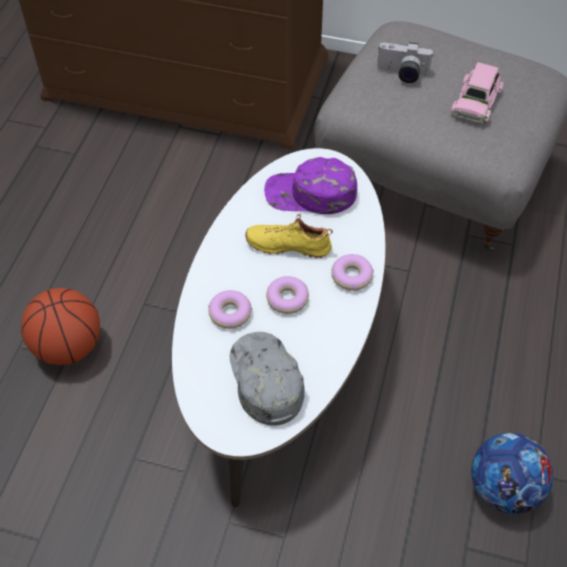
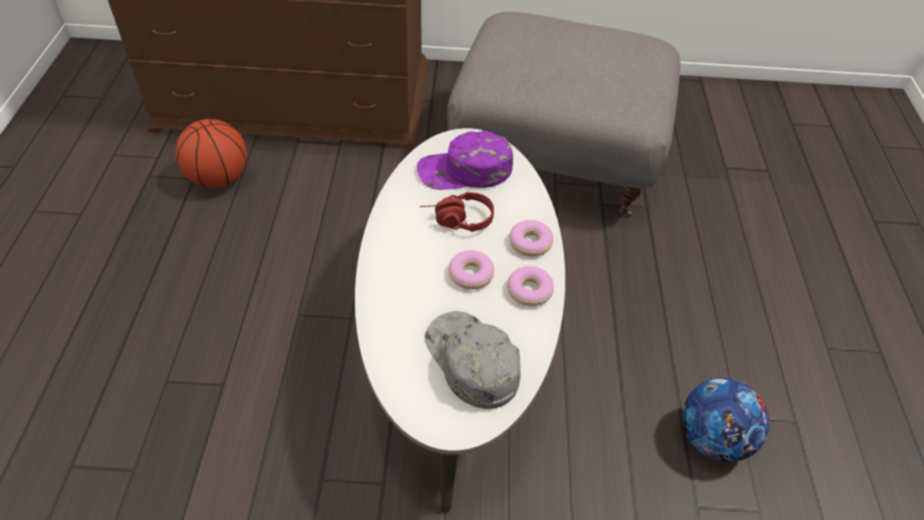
camera: 15 degrees left, 5 degrees down
basketball [21,288,100,365] -> basketball moved to [176,119,247,188]
donut [208,290,252,329] -> donut moved to [507,266,554,306]
yellow shoe [245,214,333,258] -> red headphones [420,192,494,232]
camera [377,42,433,83] -> none
pink toy car [451,62,504,123] -> none

